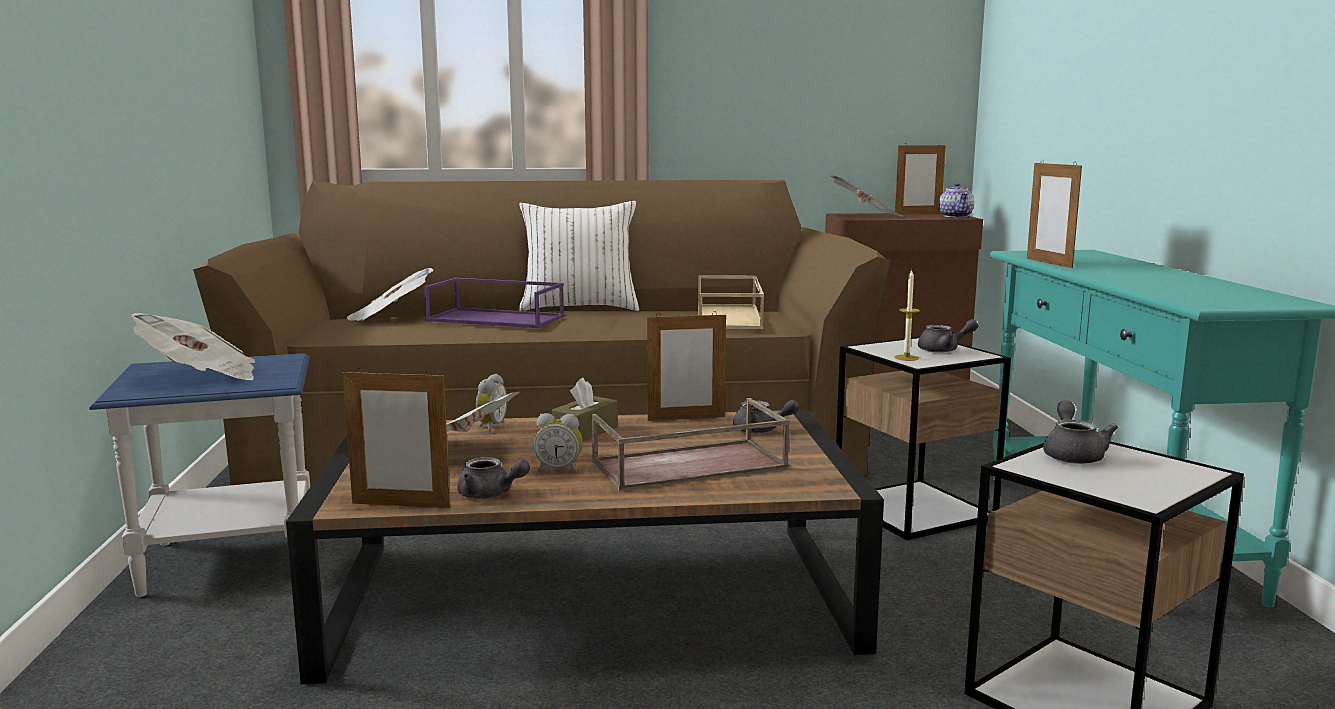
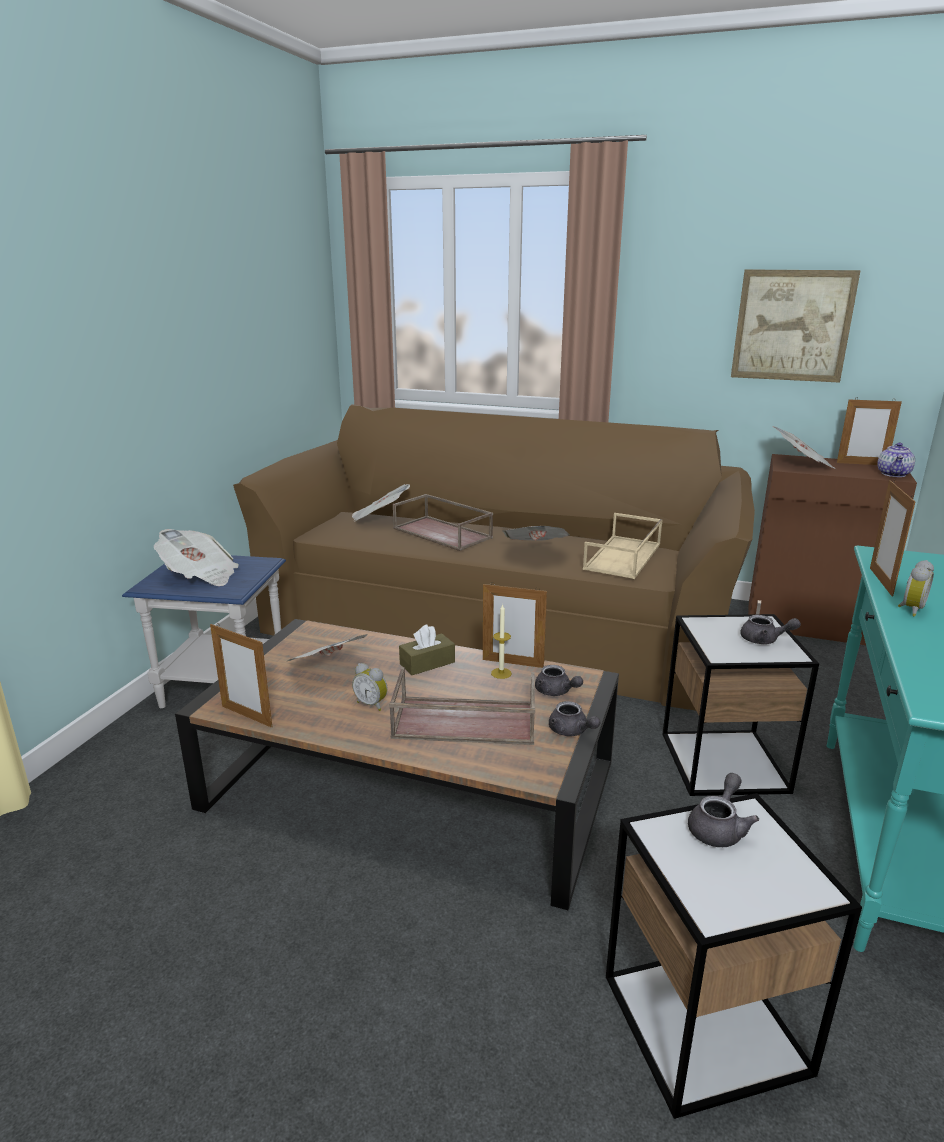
camera: 25 degrees right, 10 degrees up
purple tray [424,278,565,328] -> brown tray [393,494,493,551]
grey teapot [457,457,530,499] -> grey teapot moved to [549,701,601,736]
alarm clock [476,374,508,432] -> alarm clock moved to [898,560,934,617]
white pillow [519,201,639,311] -> none
candle [895,269,920,361] -> candle moved to [491,604,512,679]
none -> newspaper [502,526,570,540]
none -> picture [731,269,861,383]

